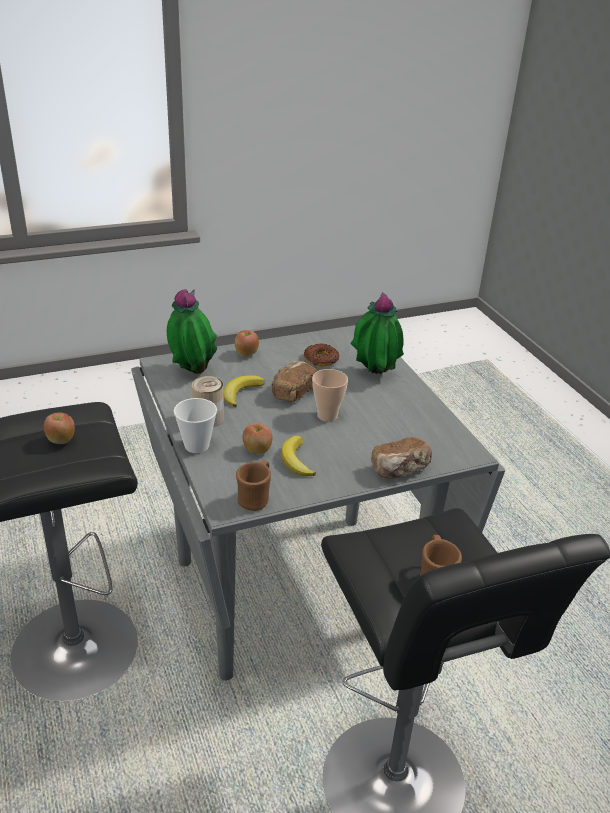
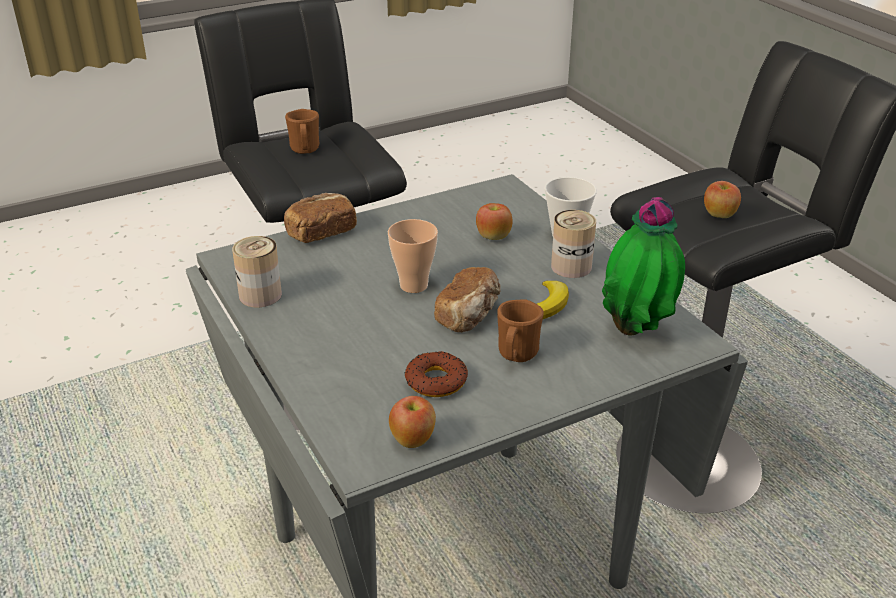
camera: 175 degrees right, 0 degrees up
apple [235,330,259,357] -> apple moved to [389,396,436,448]
brown mug [236,460,271,511] -> brown mug moved to [497,299,544,362]
banana [281,436,316,476] -> none
potted plant [350,292,404,374] -> none
none -> can [232,236,282,307]

